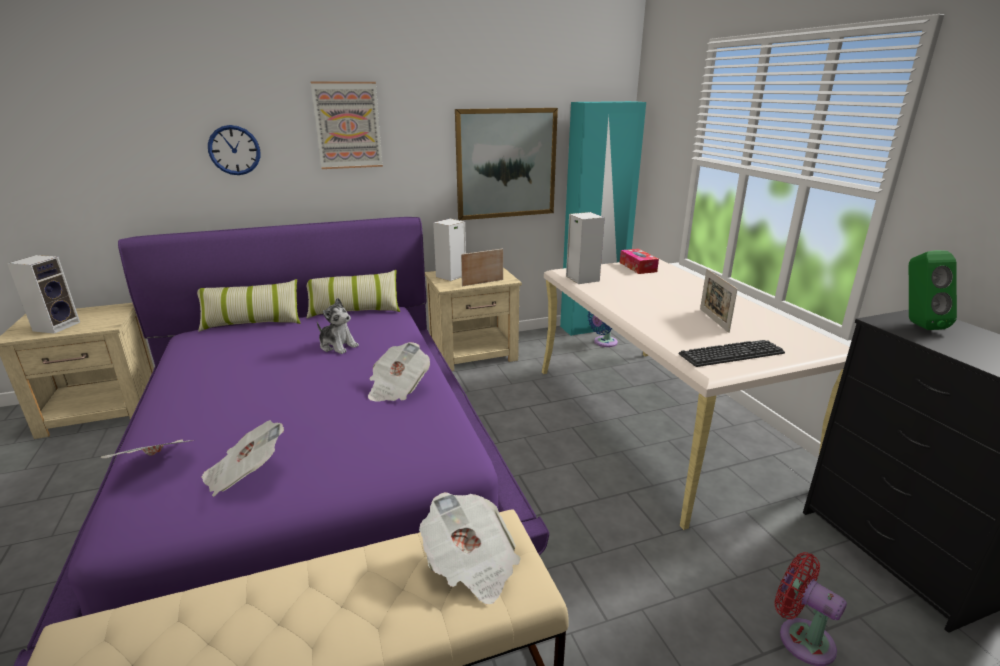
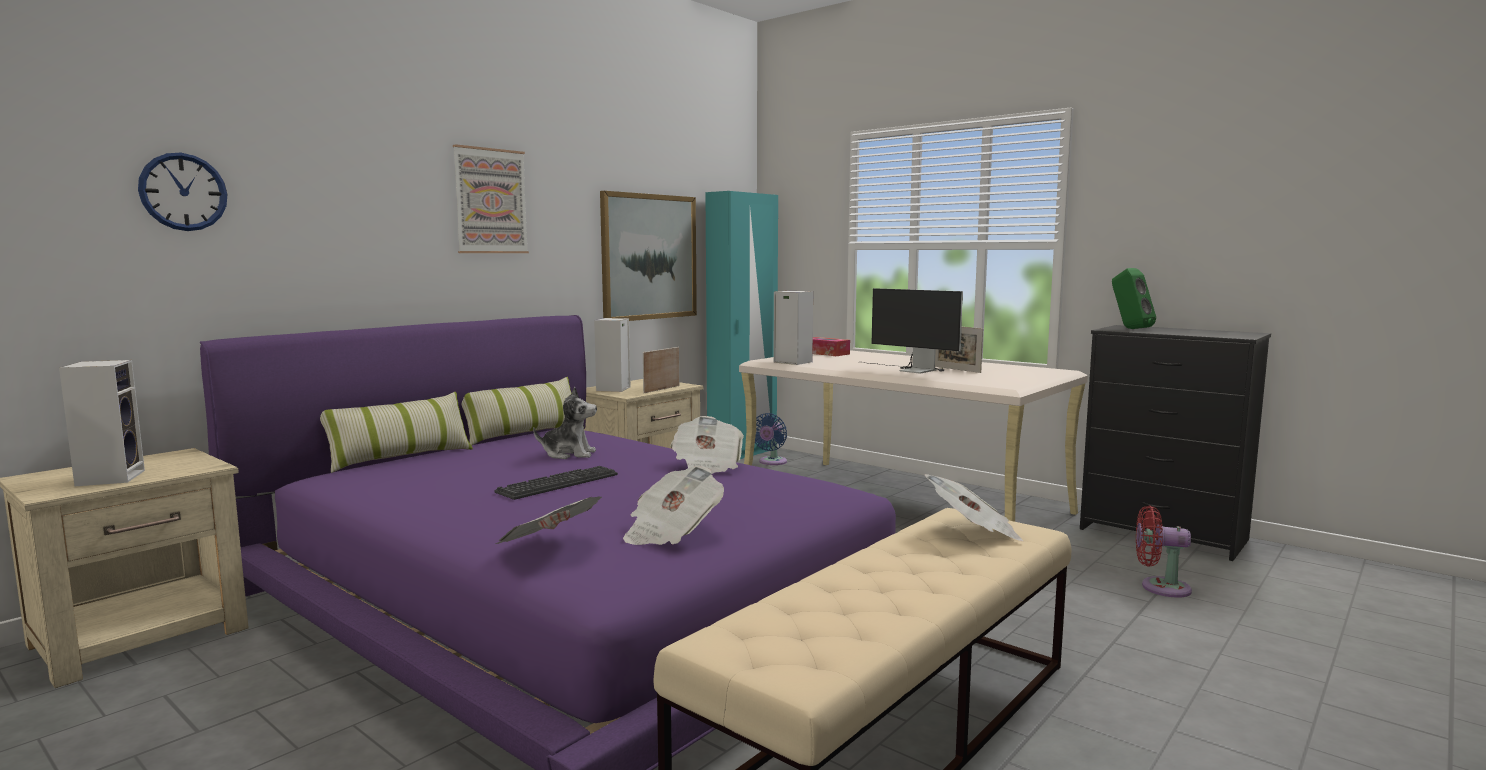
camera: 30 degrees left, 15 degrees down
wall clock [208,125,260,175] -> wall clock moved to [138,153,227,231]
keyboard [678,340,785,367] -> keyboard moved to [494,466,618,500]
none -> monitor [866,288,963,374]

